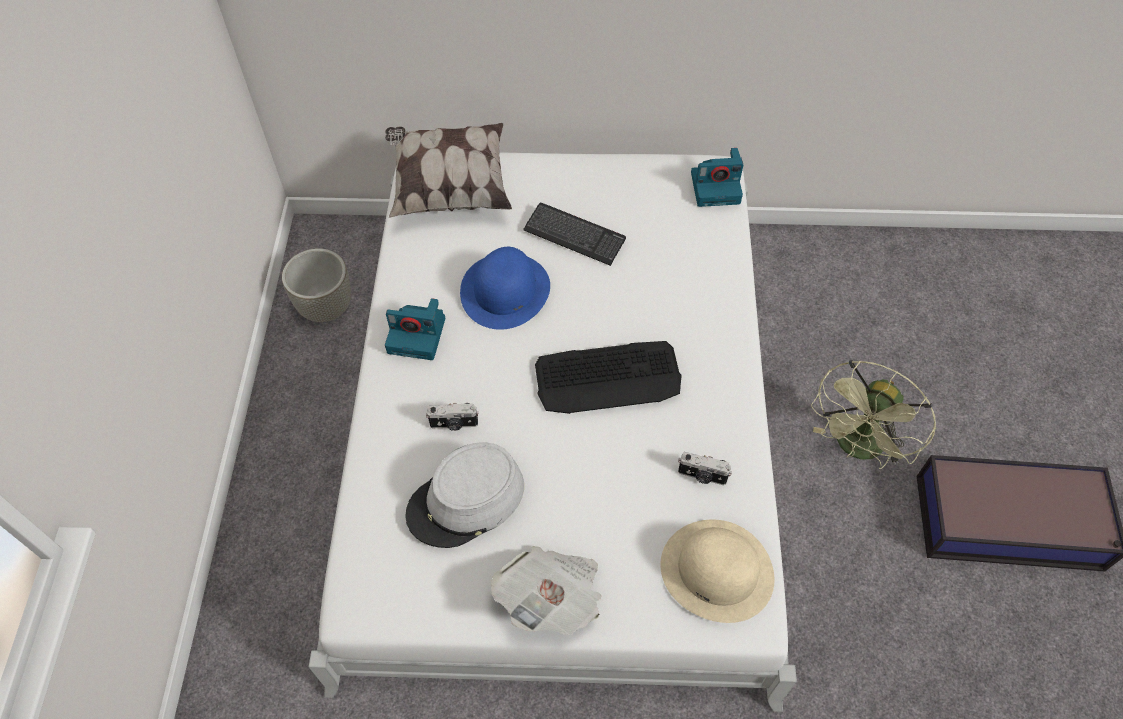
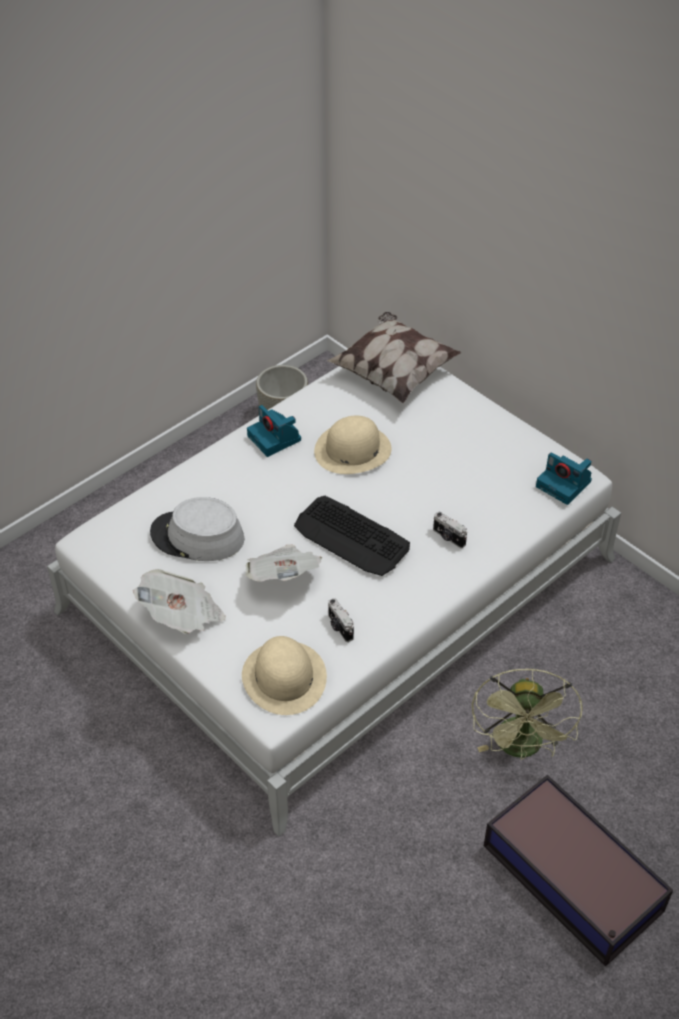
camera: 45 degrees right, 10 degrees down
camera [426,403,479,431] -> camera moved to [433,512,467,548]
blue hat [460,247,550,330] -> beige hat [314,416,392,474]
keyboard [523,203,626,266] -> none
green fan [811,360,936,469] -> green fan turned 75 degrees counterclockwise [472,668,583,760]
none -> newspaper [246,544,322,582]

